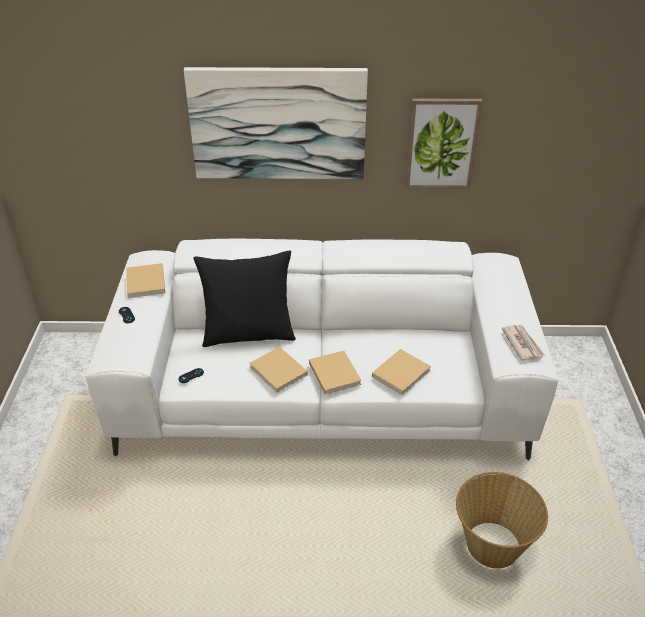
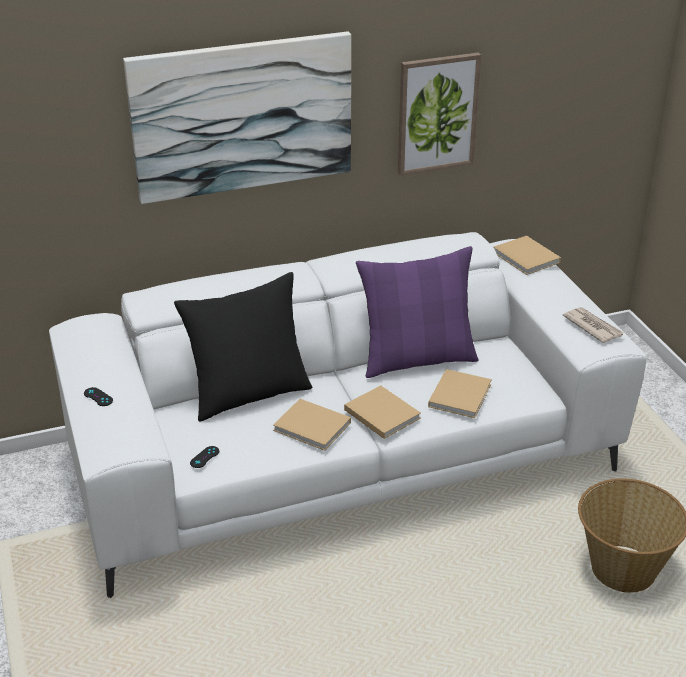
camera: 20 degrees left, 5 degrees down
beige book [126,263,165,298] -> beige book moved to [494,236,561,275]
none -> purple pillow [356,246,478,378]

